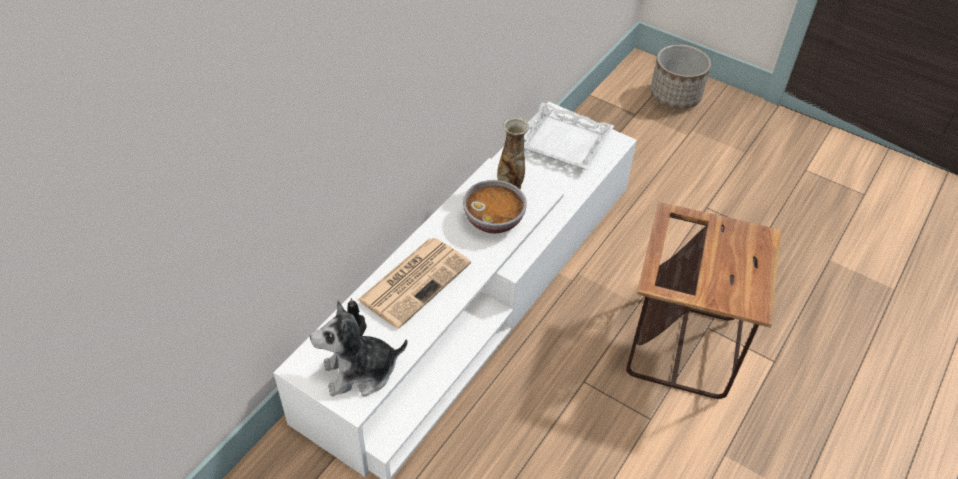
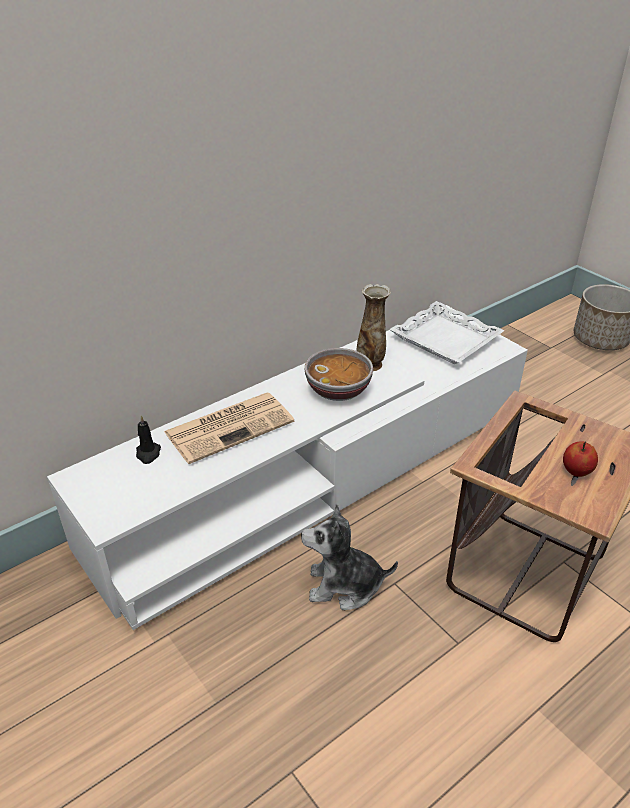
camera: 20 degrees right, 10 degrees down
plush toy [310,300,408,396] -> plush toy moved to [301,503,398,610]
none -> apple [563,441,598,477]

